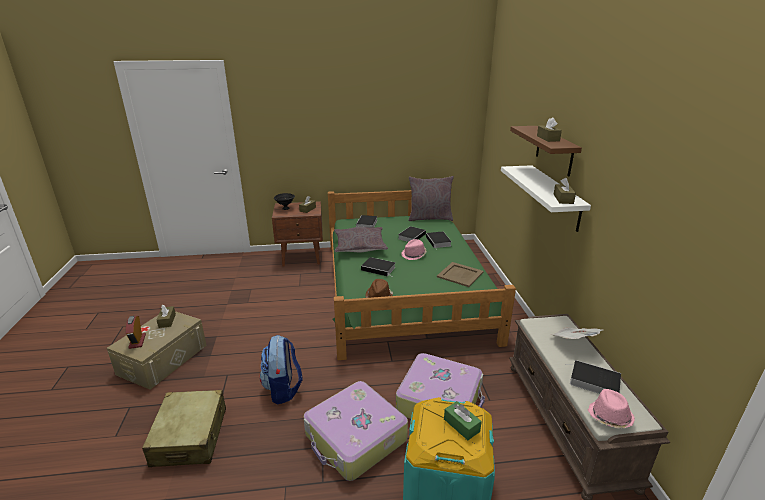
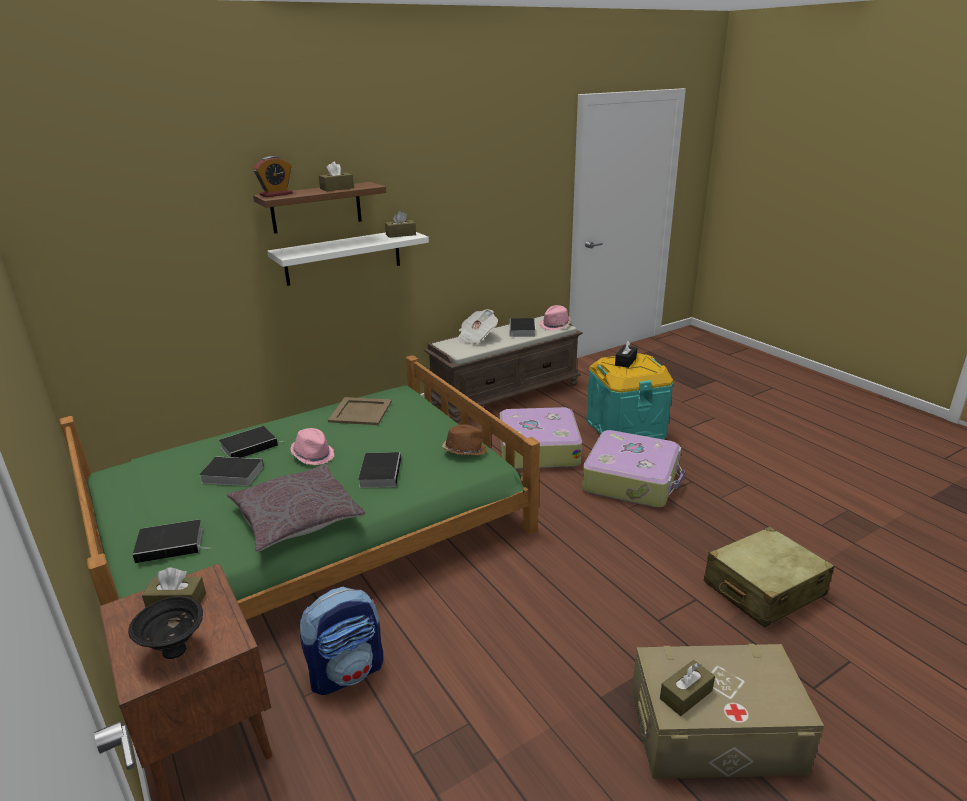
camera: 115 degrees left, 0 degrees up
alarm clock [126,316,146,349] -> alarm clock moved to [253,156,293,197]
backpack [260,335,303,405] -> backpack moved to [300,587,383,695]
grey pillow [409,176,454,221] -> none
green tissue box [444,401,482,440] -> black tissue box [615,341,637,368]

